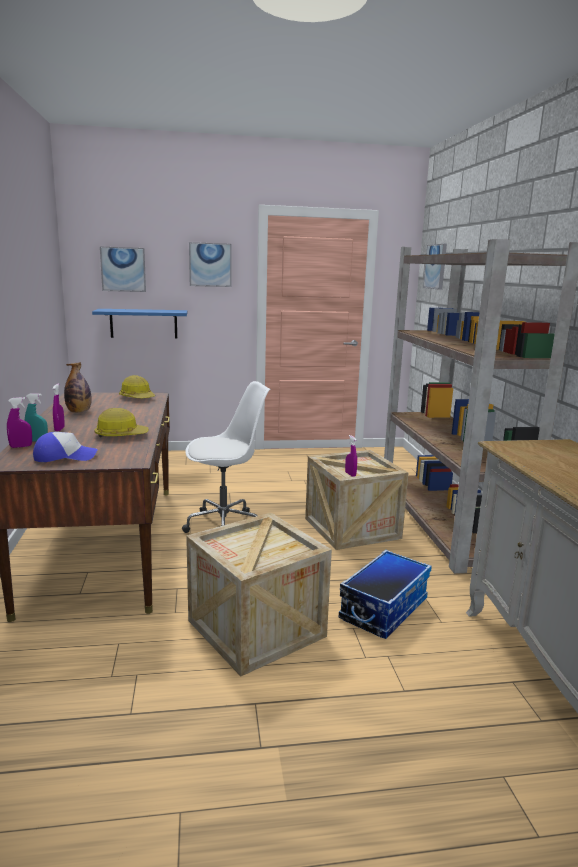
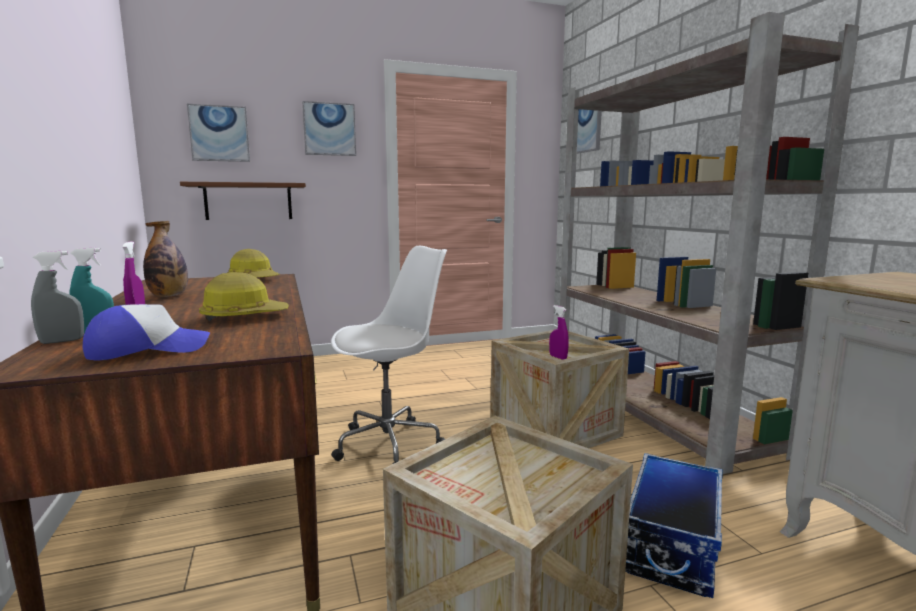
camera: 10 degrees left, 5 degrees down
purple spray bottle [7,397,32,448] -> grey spray bottle [31,251,84,344]
blue shelf [92,309,187,338] -> brown shelf [180,182,306,220]

